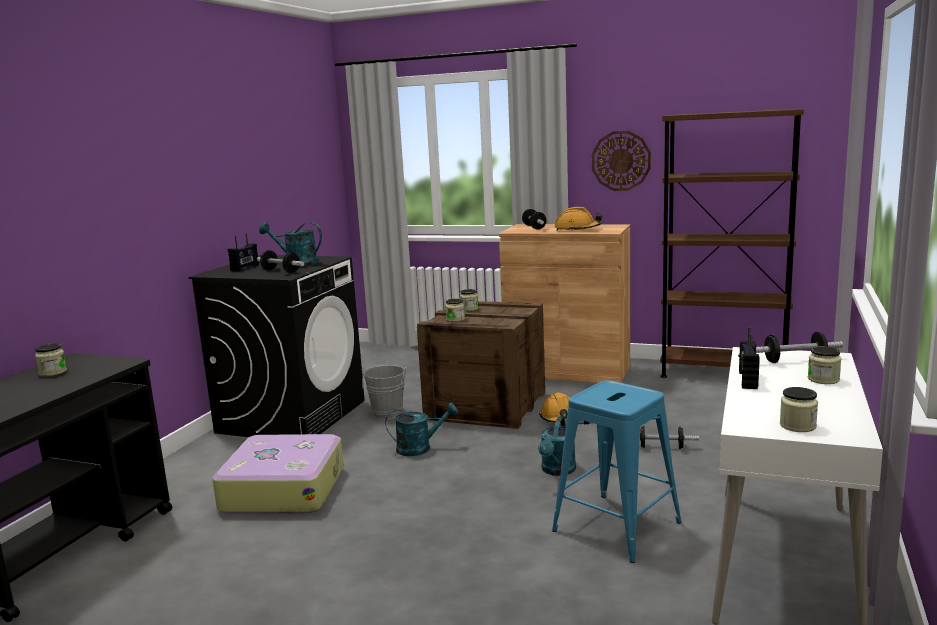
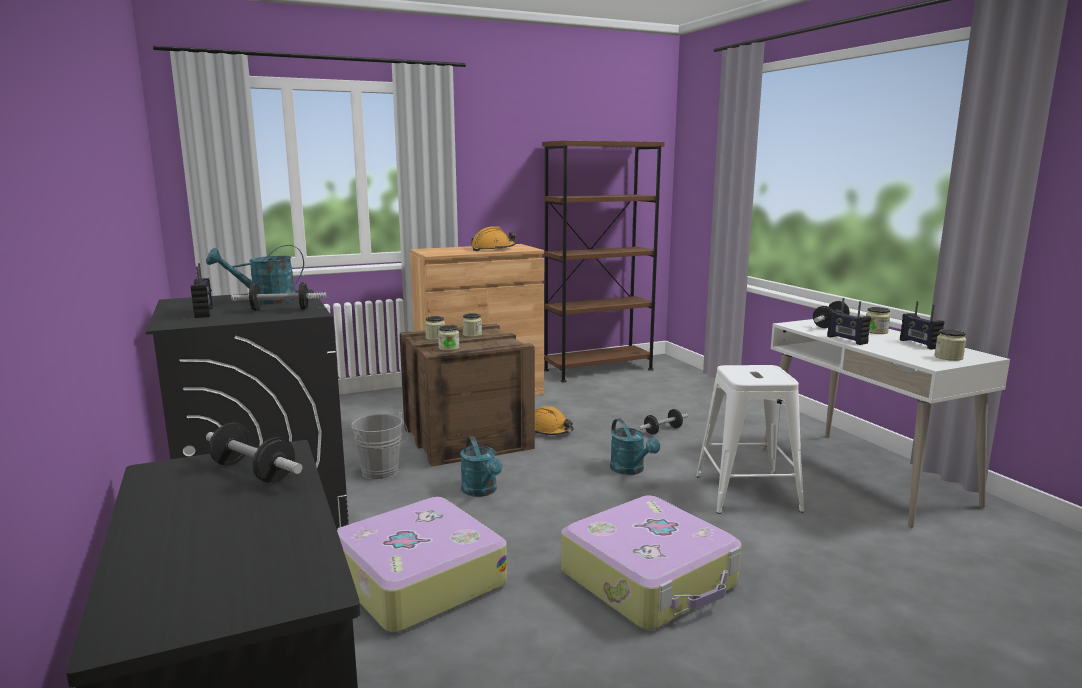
camera: 45 degrees left, 0 degrees up
jar [35,343,67,377] -> jar moved to [462,313,482,337]
turquoise watering can [385,403,458,456] -> turquoise watering can turned 120 degrees clockwise [460,436,503,497]
dumbbell [522,209,547,229] -> dumbbell moved to [206,422,303,483]
blue stool [552,380,682,563] -> white stool [696,365,805,514]
wall clock [592,131,651,191] -> none
none -> suitcase [561,496,742,630]
none -> radio [900,301,945,350]

